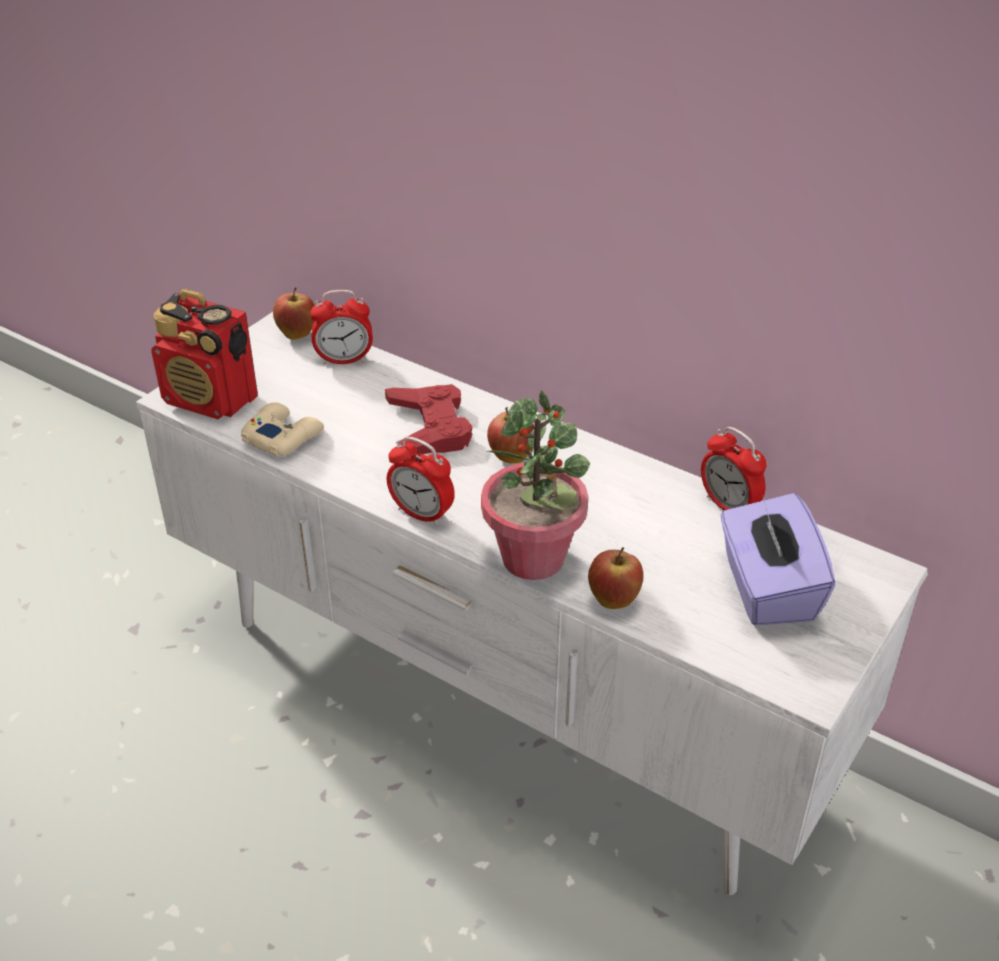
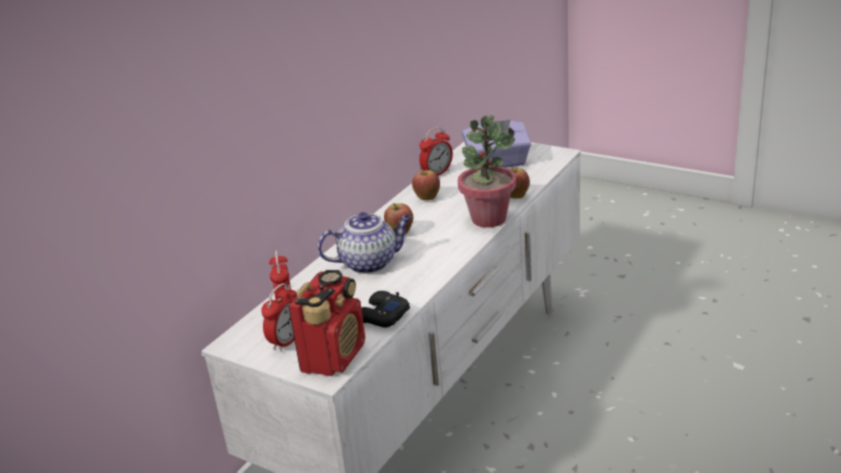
camera: 90 degrees left, 10 degrees down
beige game controller [241,403,324,456] -> black game controller [361,291,410,327]
apple [273,287,314,340] -> apple moved to [412,167,440,200]
red game controller [385,384,472,454] -> teapot [317,212,411,274]
alarm clock [387,436,455,526] -> alarm clock moved to [261,283,297,352]

